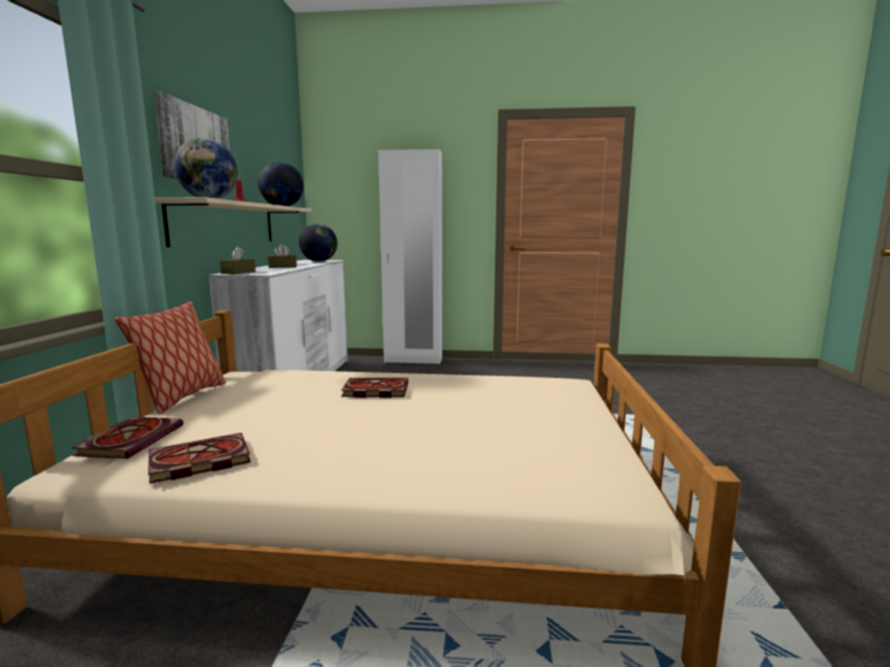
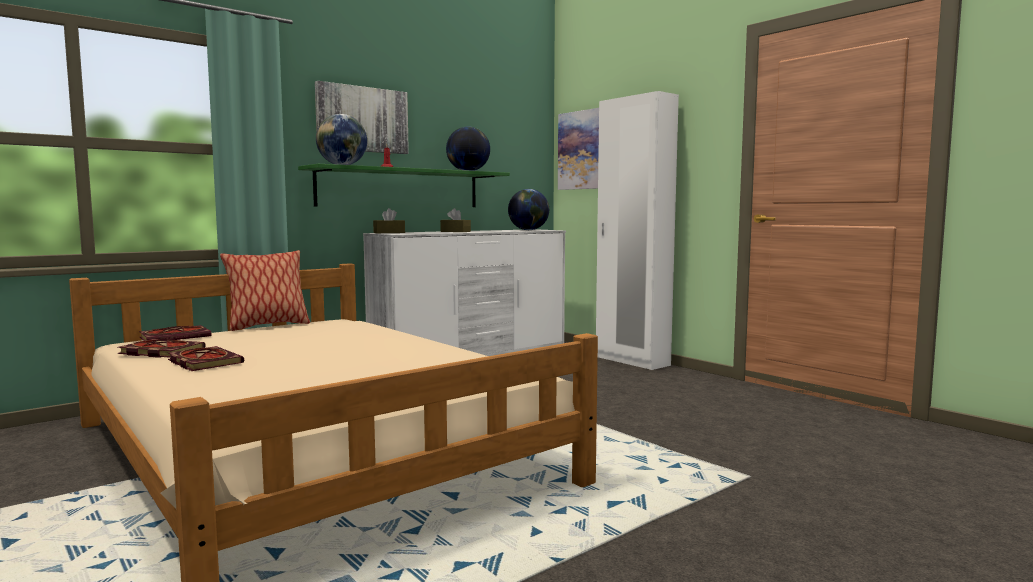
camera: 45 degrees right, 5 degrees down
beige shelf [155,197,312,247] -> green shelf [298,164,510,207]
book [341,378,408,398] -> book moved to [168,346,244,371]
none -> picture [558,108,599,190]

